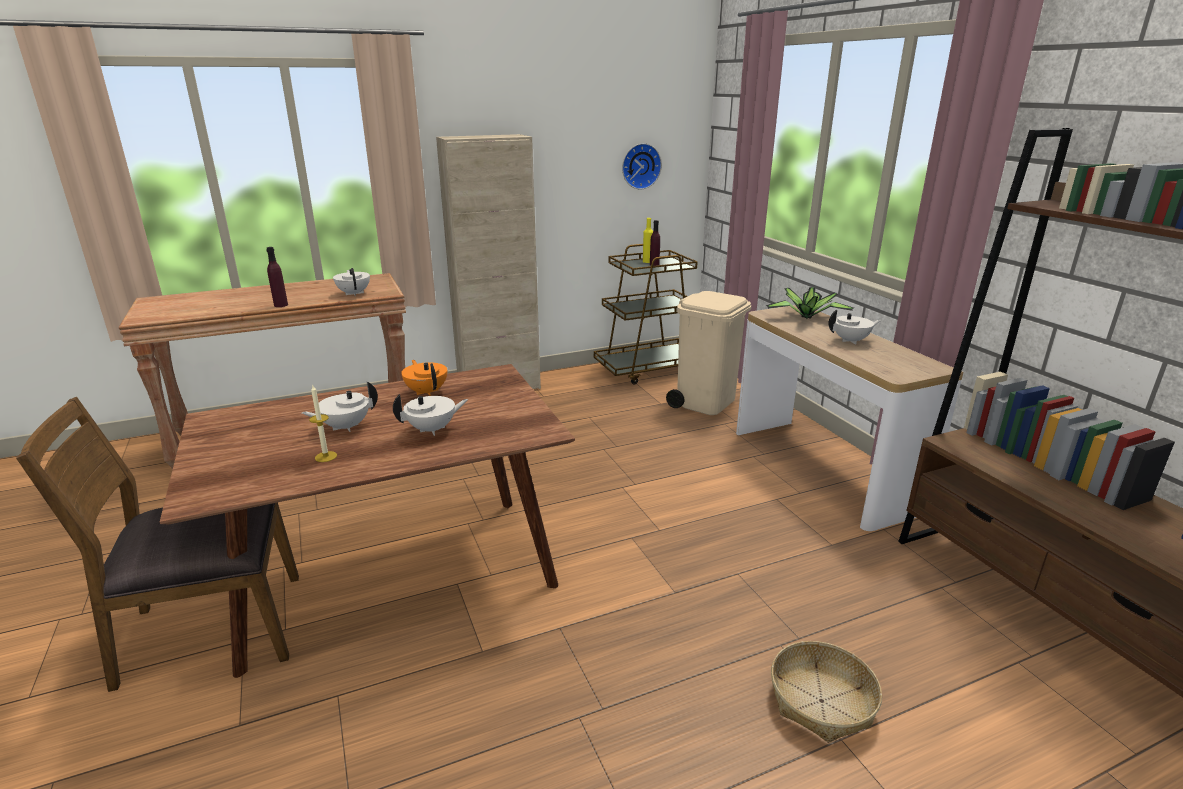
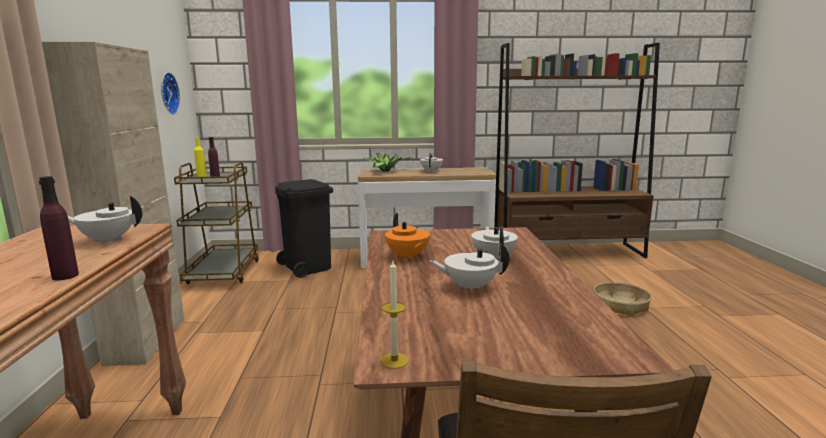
camera: 70 degrees left, 10 degrees down
white teapot [302,382,378,432] -> white teapot turned 105 degrees clockwise [430,243,509,293]
candle [309,385,337,462] -> candle moved to [380,261,409,369]
orange teapot [401,360,447,396] -> orange teapot turned 105 degrees counterclockwise [385,213,430,260]
beige trash can [666,291,752,415] -> black trash can [275,179,333,278]

